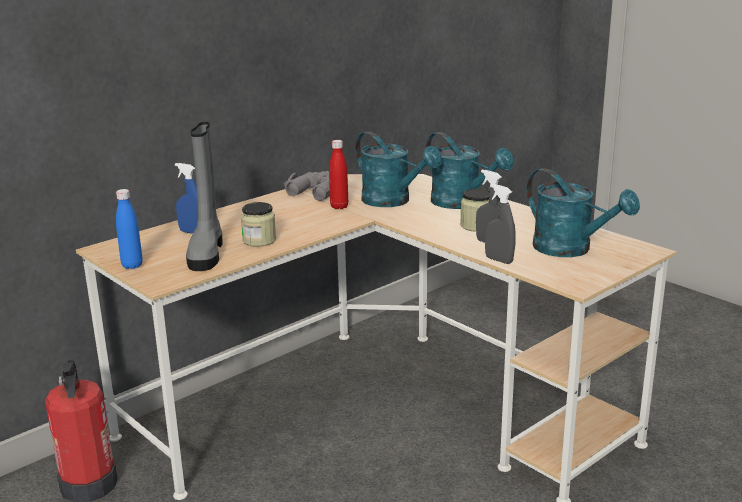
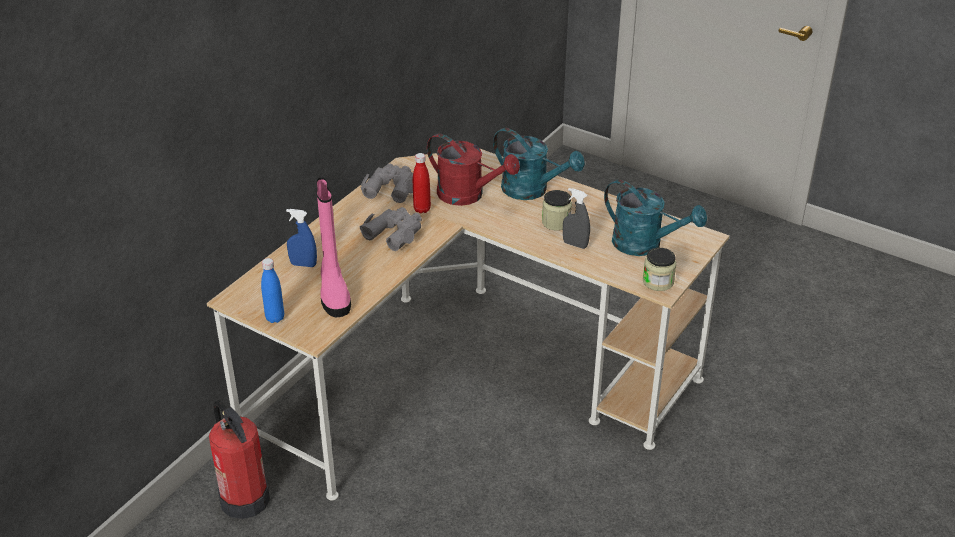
camera: 15 degrees left, 15 degrees up
grey boot [186,122,223,271] -> pink boot [316,177,351,317]
jar [241,202,276,247] -> jar moved to [643,248,676,291]
turquoise watering can [355,131,442,207] -> red watering can [427,133,520,206]
grey spray bottle [485,184,516,264] -> none
none -> grey binoculars [360,207,422,251]

